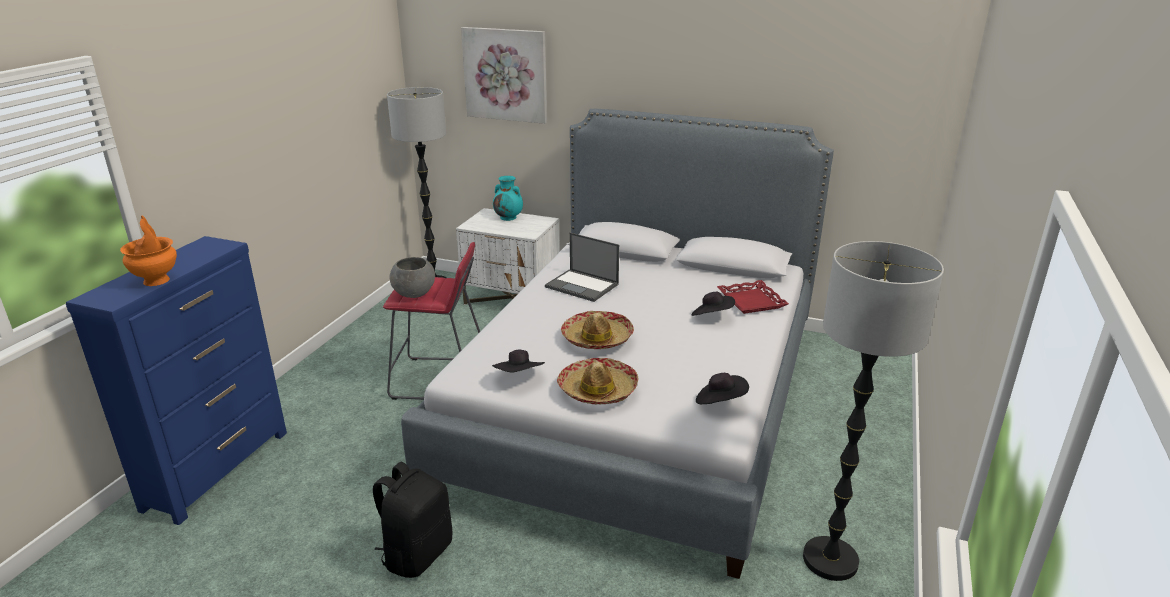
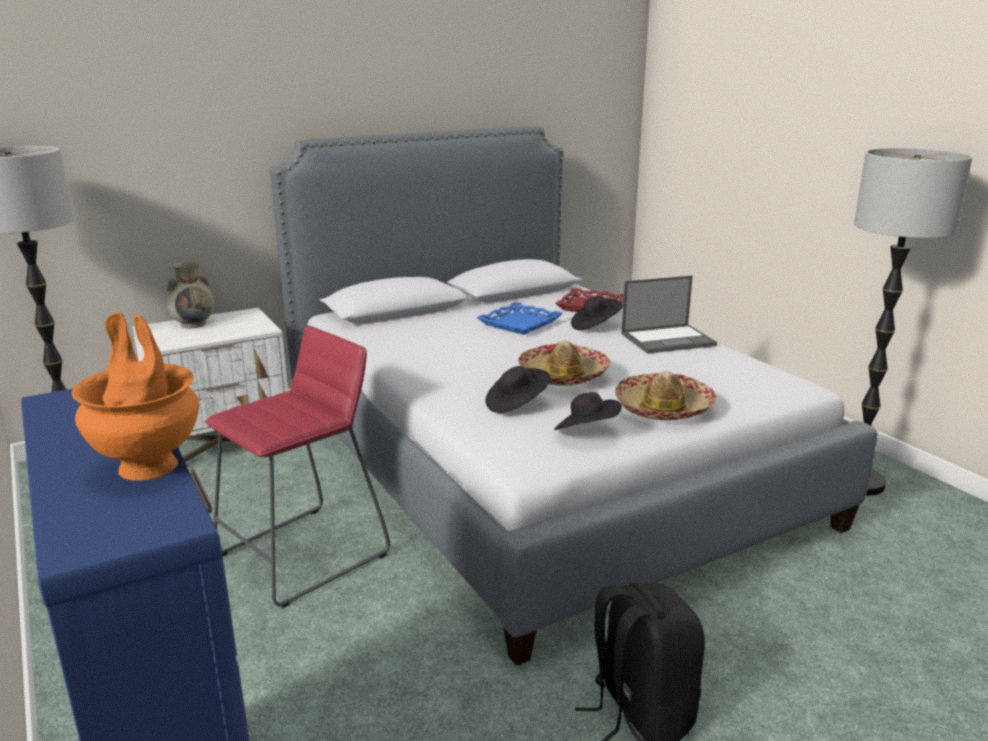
camera: 50 degrees left, 5 degrees down
grey bowl [389,257,435,298] -> none
picture [461,27,547,124] -> none
turquoise vase [493,176,523,221] -> beige vase [167,261,214,328]
laptop [545,233,619,302] -> laptop moved to [621,276,717,354]
black hat [696,373,749,404] -> black hat moved to [485,366,551,413]
none -> blue tray [476,302,563,335]

